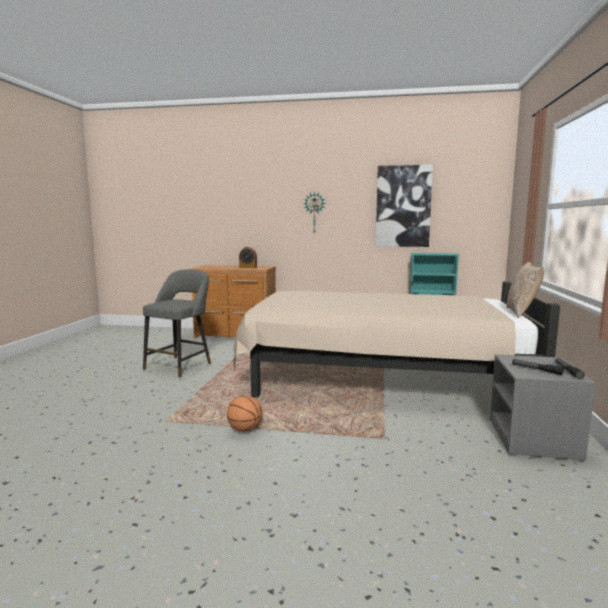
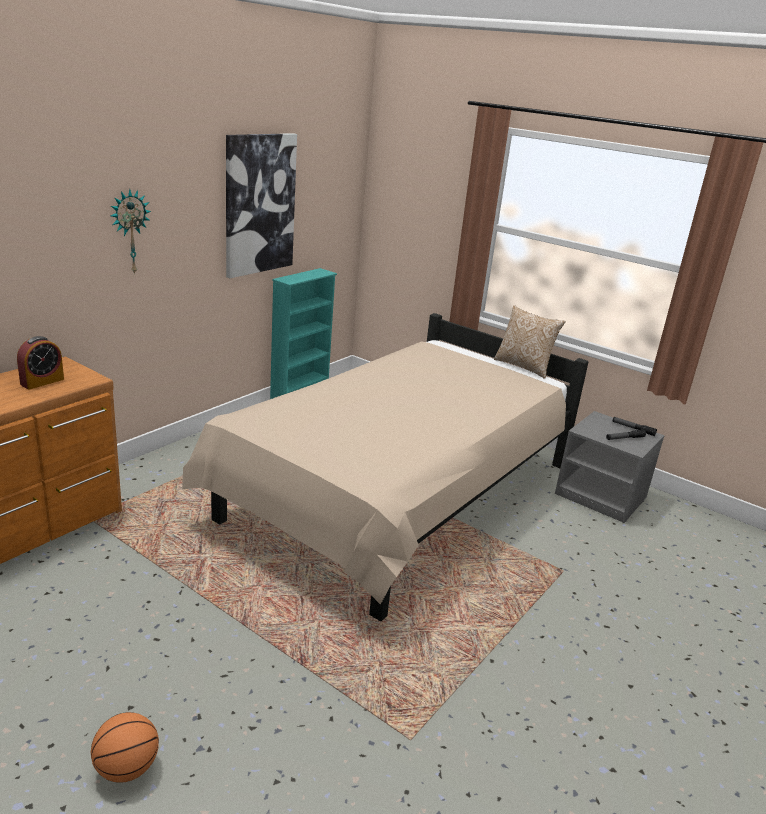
camera: 65 degrees left, 15 degrees up
grey stool [143,269,211,377] -> none
basketball [227,396,263,432] -> basketball moved to [91,712,159,783]

